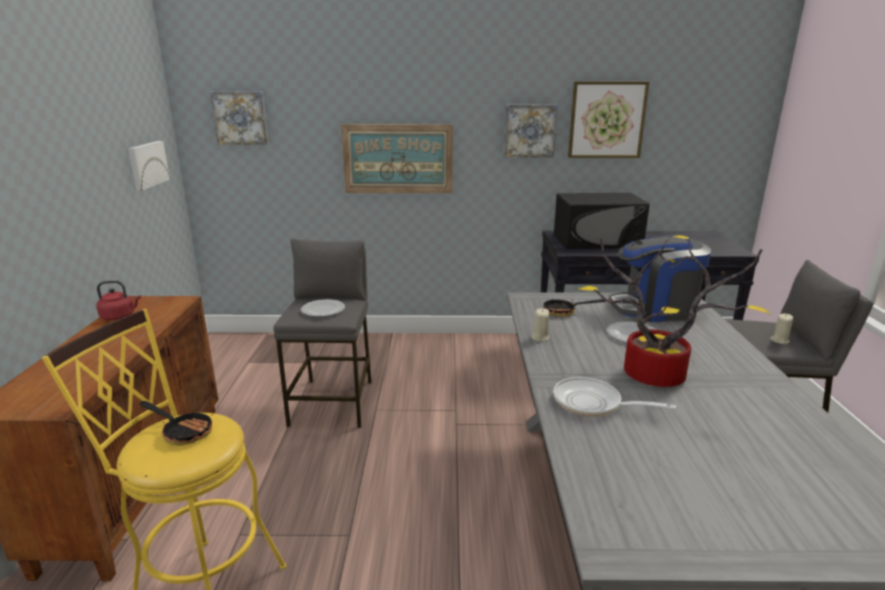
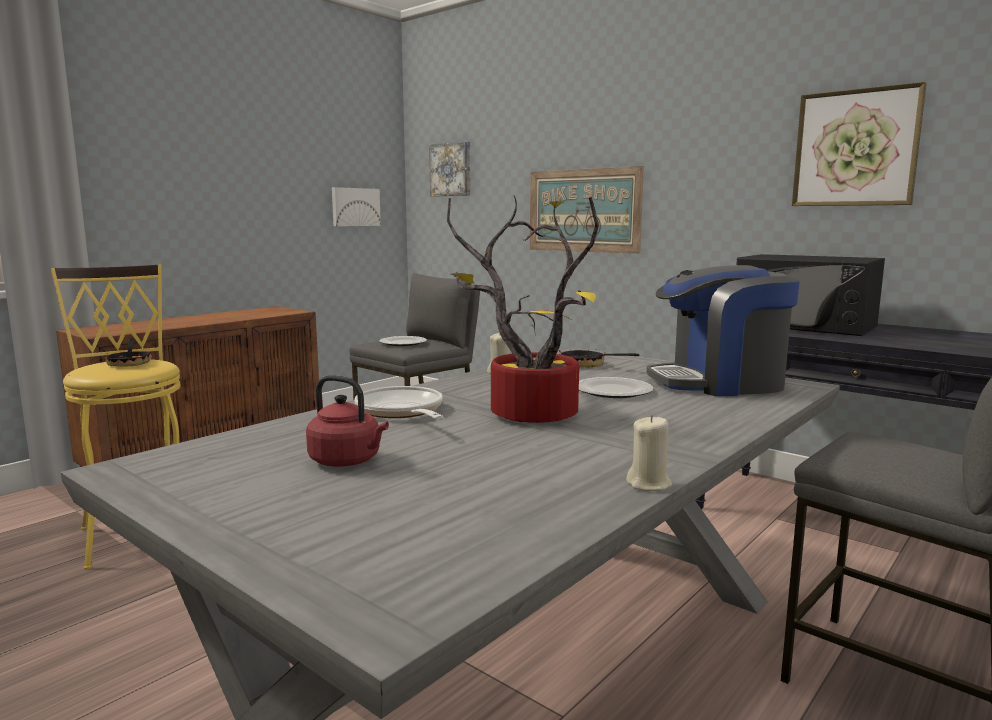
camera: 40 degrees right, 10 degrees down
red kettle [96,280,141,321] -> red kettle moved to [306,375,389,467]
picture [504,105,558,157] -> none
coffee machine [609,235,711,322] -> coffee machine turned 45 degrees counterclockwise [647,265,800,397]
beige candle [770,313,793,344] -> beige candle moved to [626,415,672,491]

